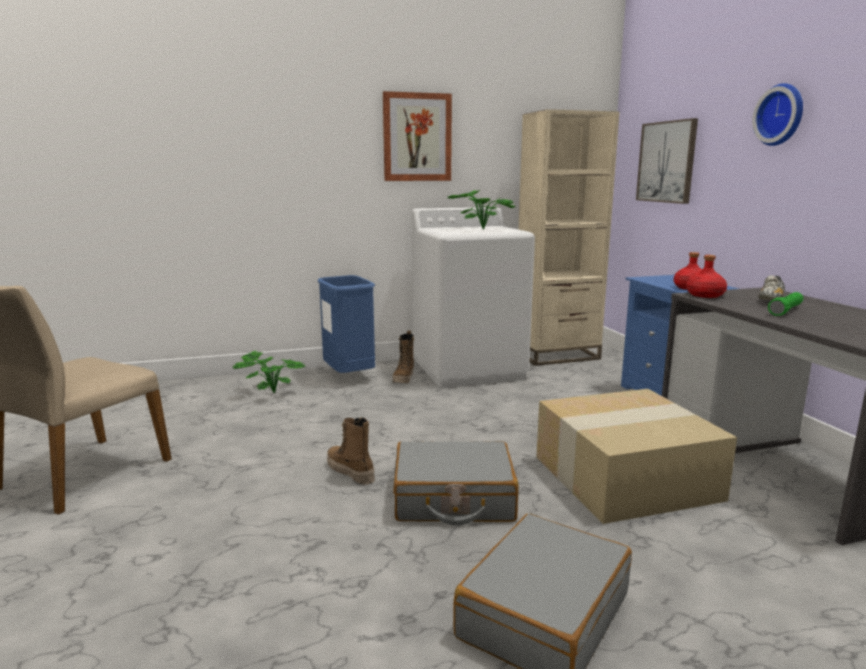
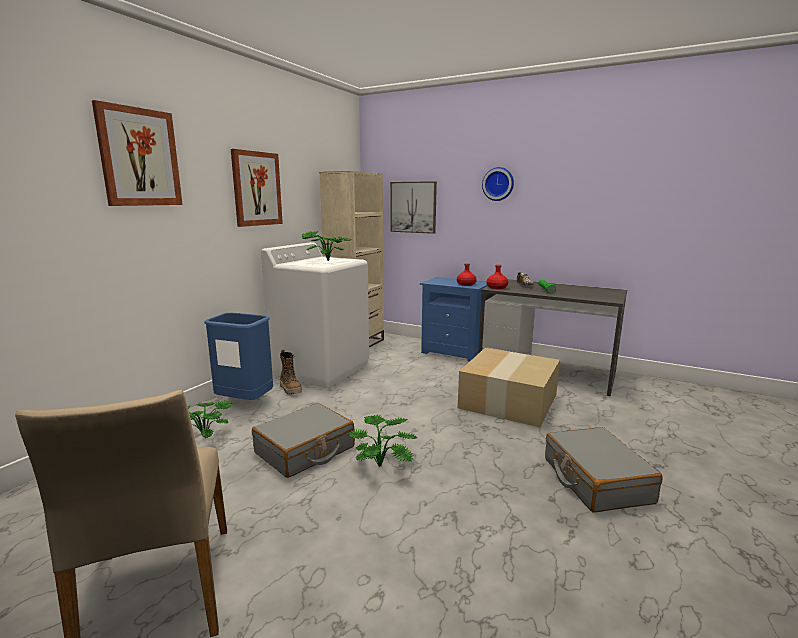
camera: 45 degrees left, 0 degrees up
boot [327,417,375,485] -> potted plant [348,415,418,466]
grey suitcase [393,441,519,526] -> grey suitcase moved to [252,403,355,478]
none -> picture [92,100,183,206]

